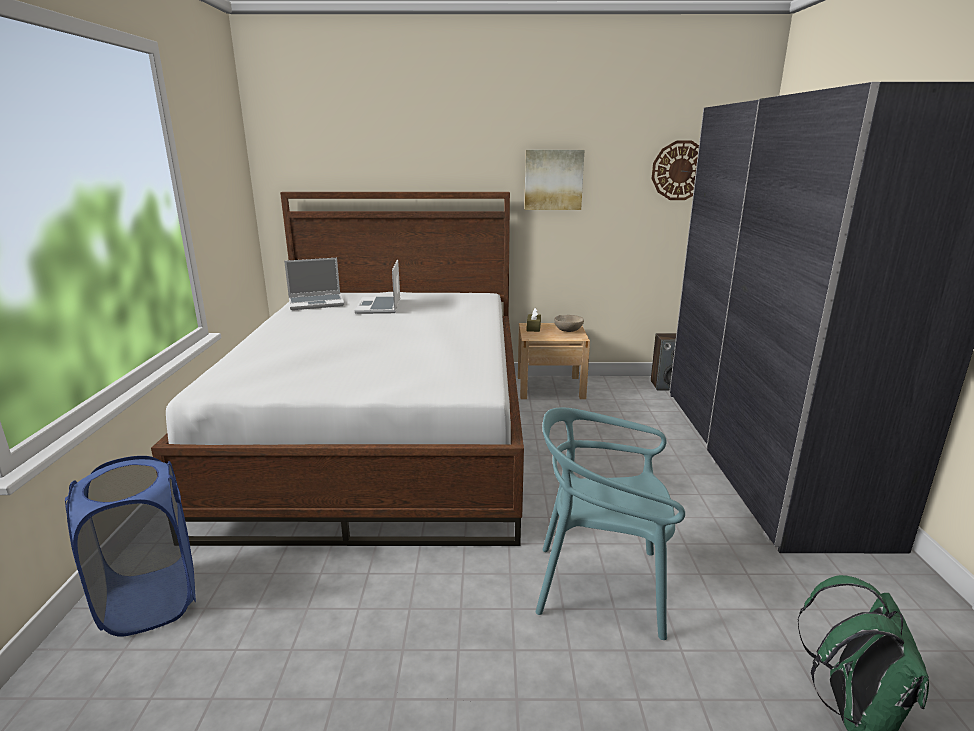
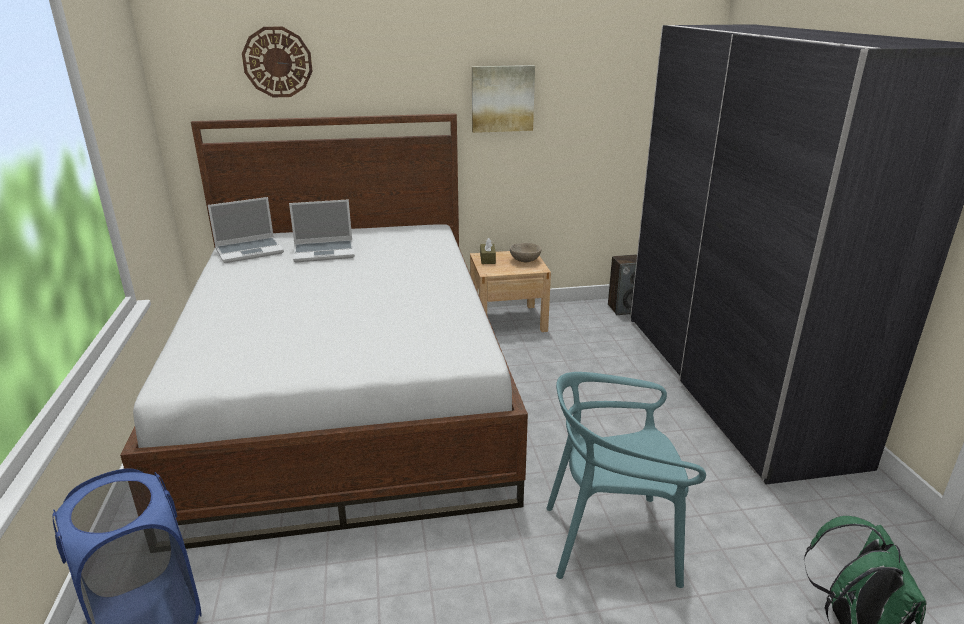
camera: 10 degrees left, 5 degrees up
laptop [355,260,400,314] -> laptop turned 90 degrees counterclockwise [289,199,355,263]
wall clock [652,141,699,200] -> wall clock moved to [242,27,313,97]

